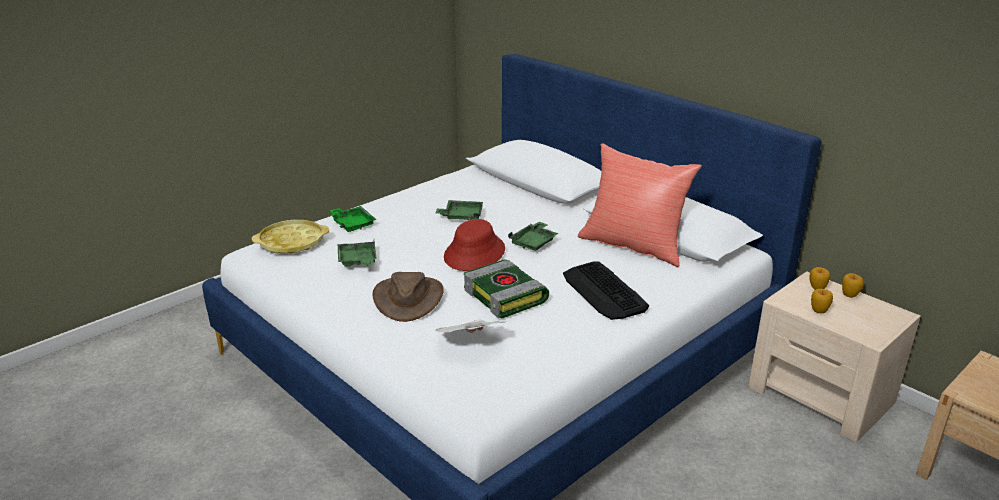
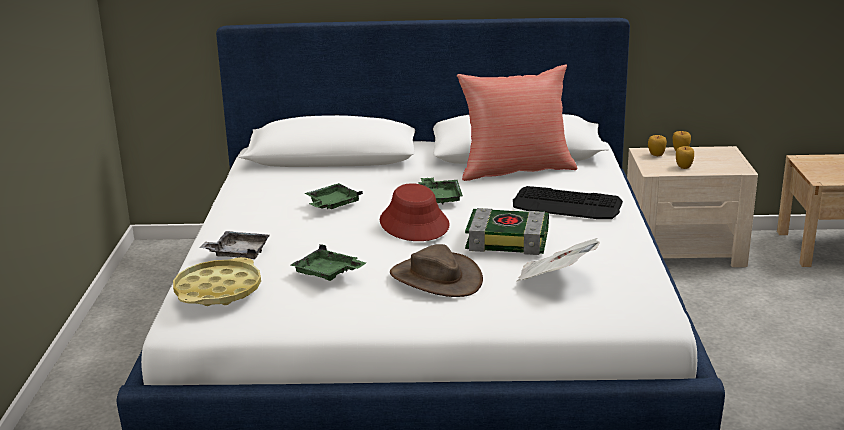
camera: 45 degrees left, 5 degrees down
green tray [329,206,376,232] -> grey tray [200,231,270,259]

